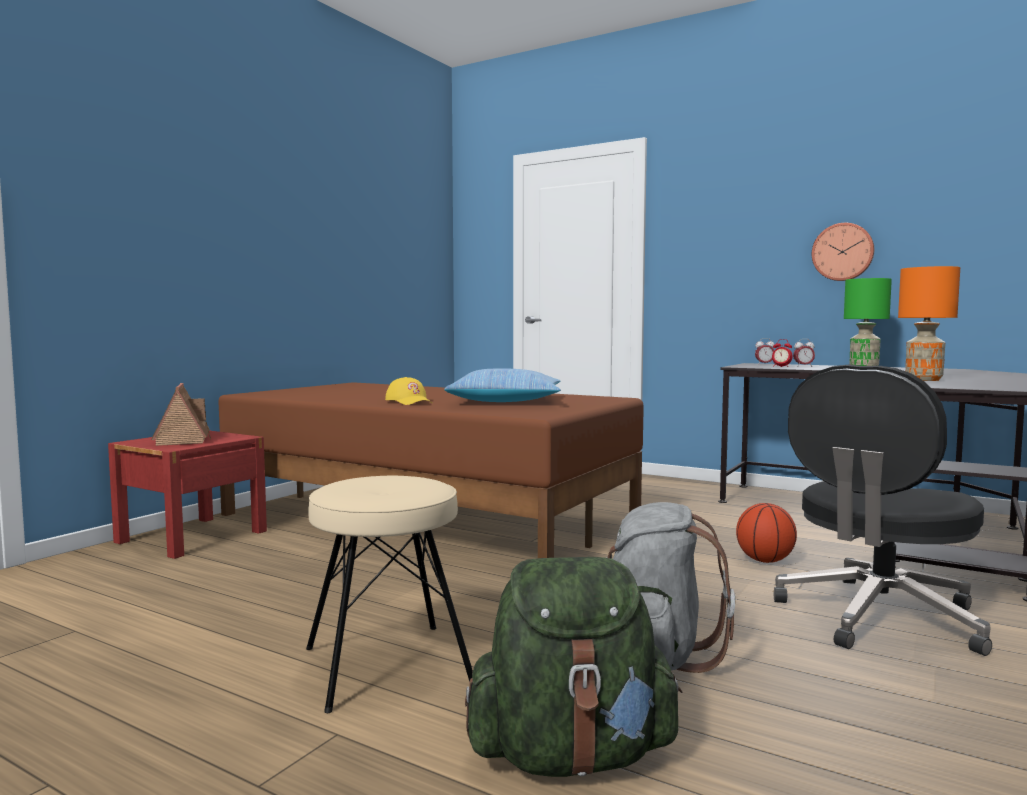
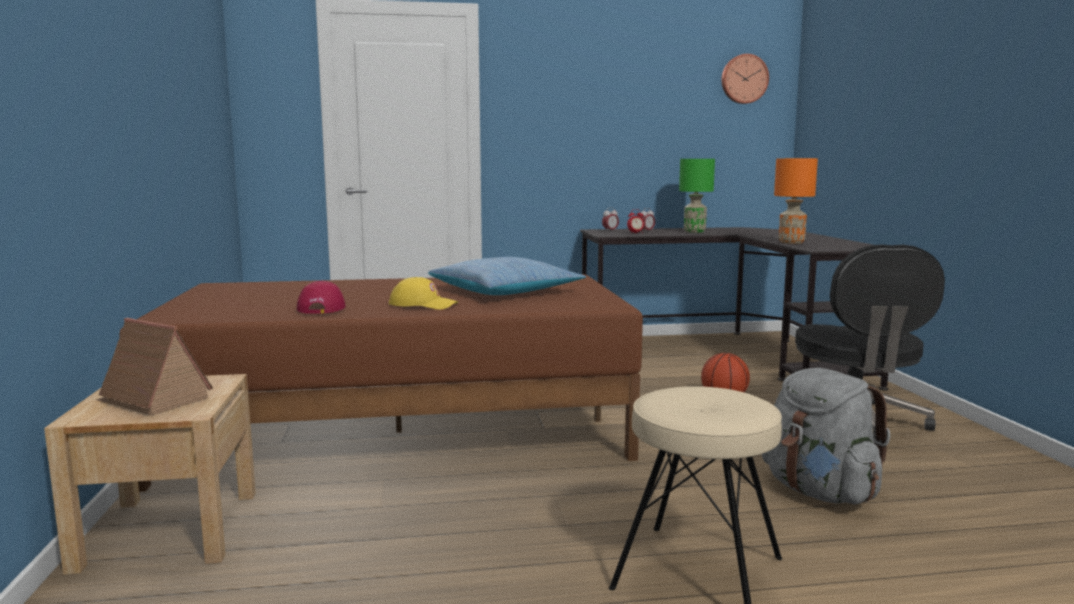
camera: 40 degrees left, 5 degrees up
red nightstand [108,431,267,559] -> beige nightstand [44,374,256,575]
green backpack [465,557,683,777] -> none
wall clock [812,223,874,281] -> wall clock moved to [721,54,769,104]
none -> red cap [297,281,346,314]

